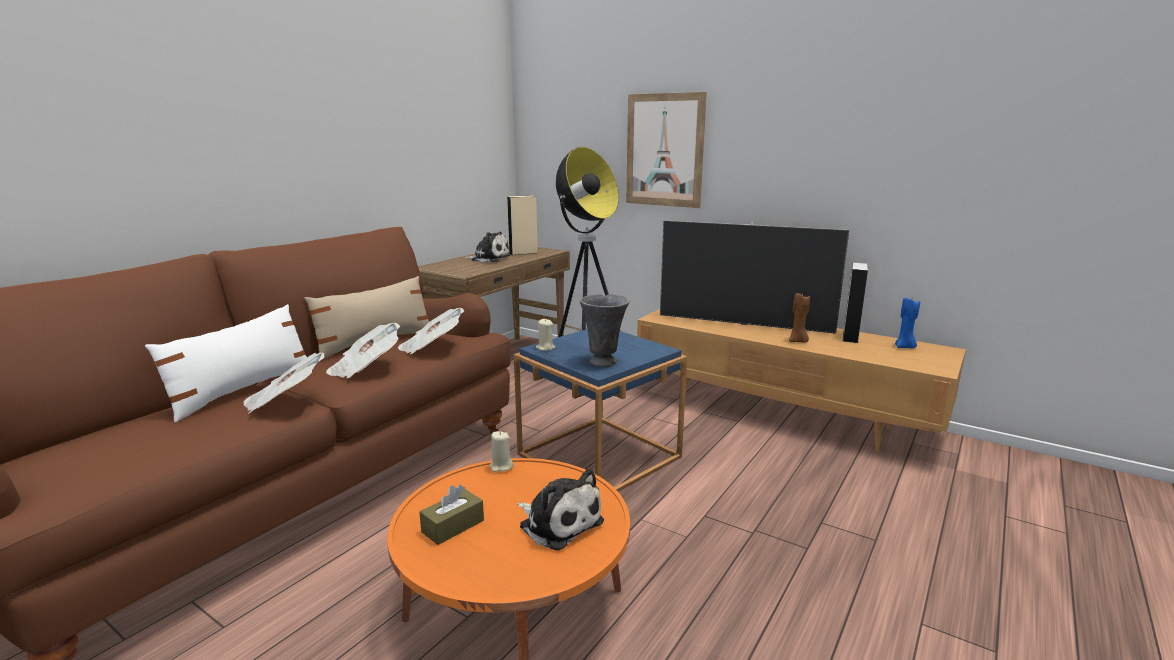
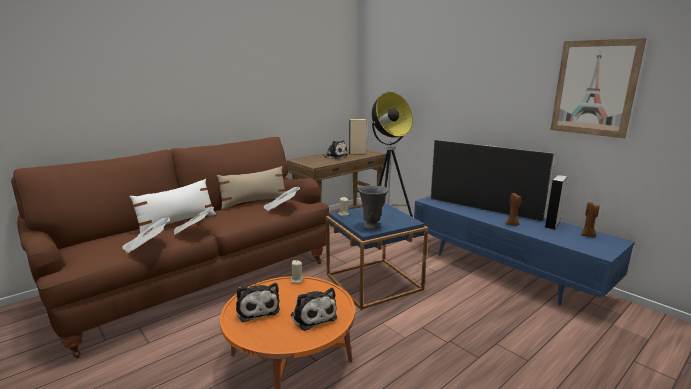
camera: 15 degrees right, 0 degrees up
newspaper [326,323,400,378] -> newspaper moved to [122,217,170,254]
brown tissue box [419,485,484,545] -> plush toy [236,283,280,322]
picture [626,92,707,208] -> picture moved to [550,38,647,139]
beige tv stand [637,309,966,453] -> blue tv stand [414,196,635,305]
blue candle [895,298,920,348] -> brown candle [581,202,600,237]

